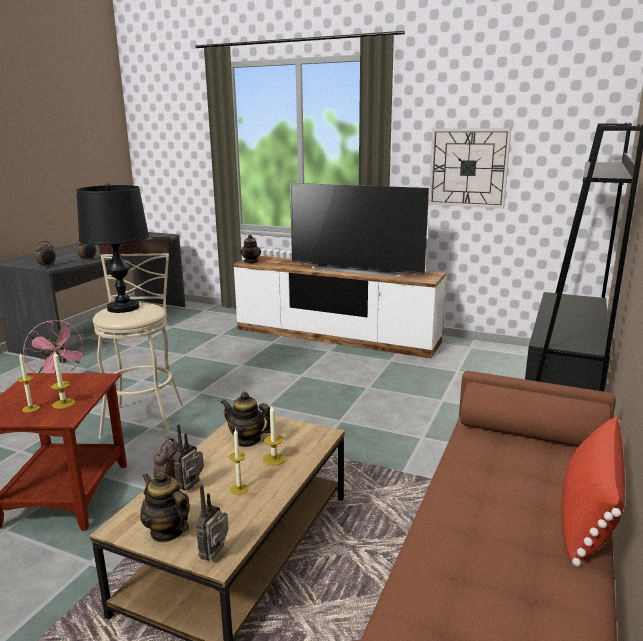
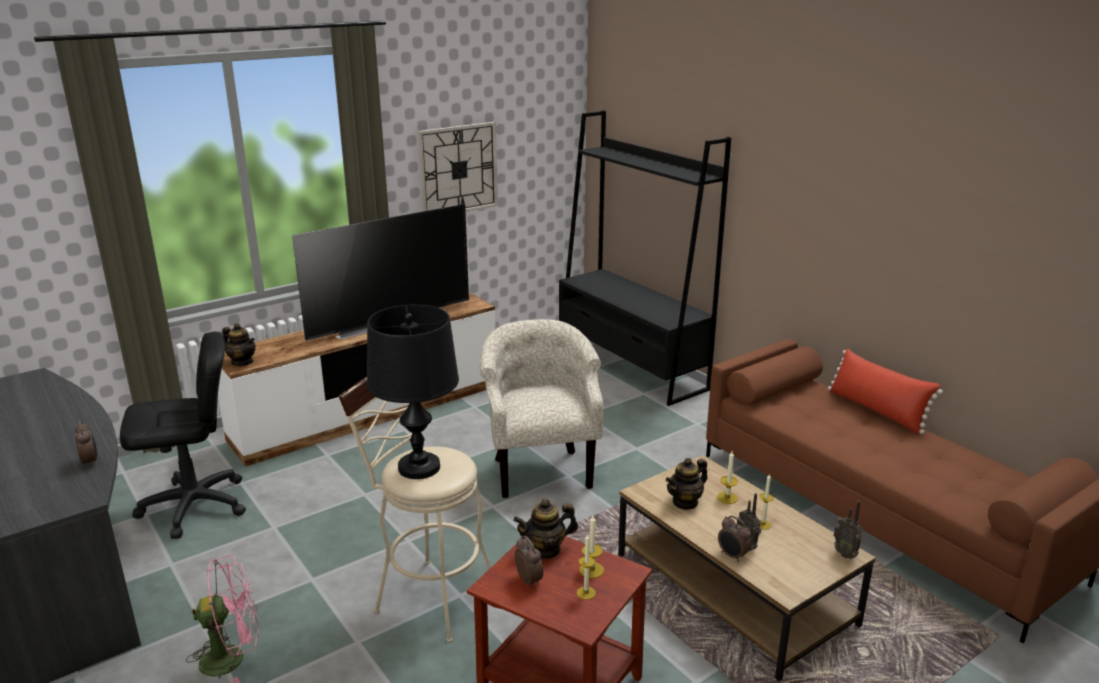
camera: 60 degrees left, 5 degrees up
alarm clock [35,241,56,268] -> alarm clock moved to [515,536,543,588]
teapot [140,471,190,542] -> teapot moved to [513,499,578,559]
none -> black office chair [120,332,246,539]
none -> beige armchair [480,319,603,498]

